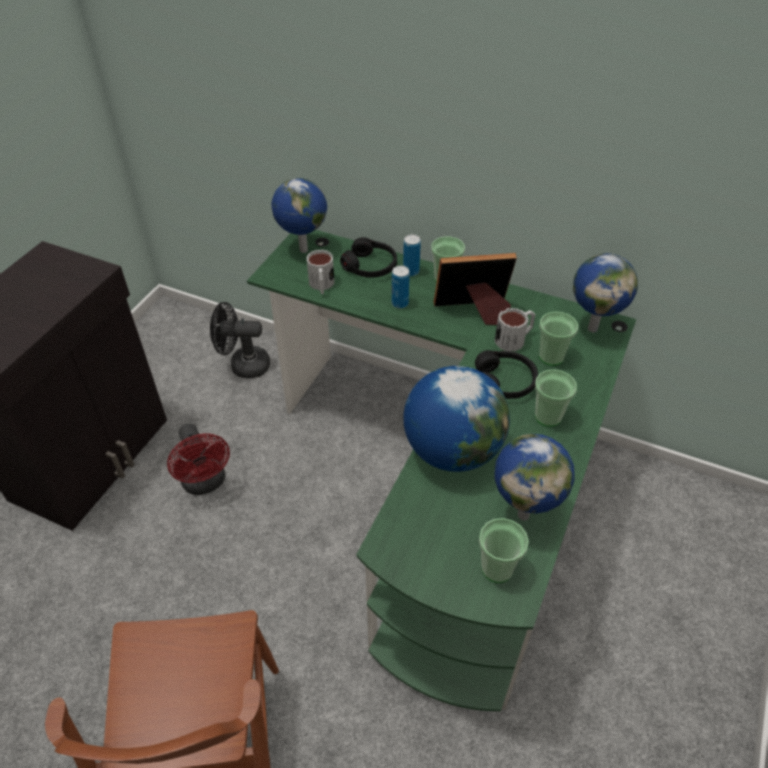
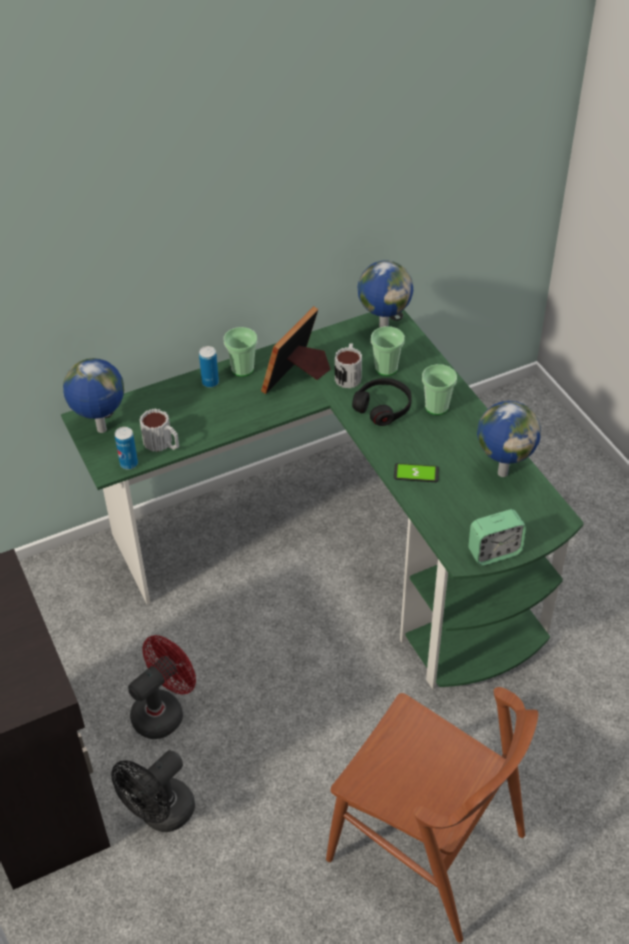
camera: 50 degrees left, 0 degrees up
red fan [167,424,230,495] -> red fan turned 60 degrees counterclockwise [128,635,196,739]
black fan [210,302,270,378] -> black fan moved to [111,750,195,832]
black headphones [340,237,397,278] -> none
can [392,265,410,308] -> can moved to [115,427,138,470]
globe [403,366,510,472] -> phone [394,463,439,482]
cup [479,518,529,583] -> none
none -> alarm clock [468,509,527,566]

